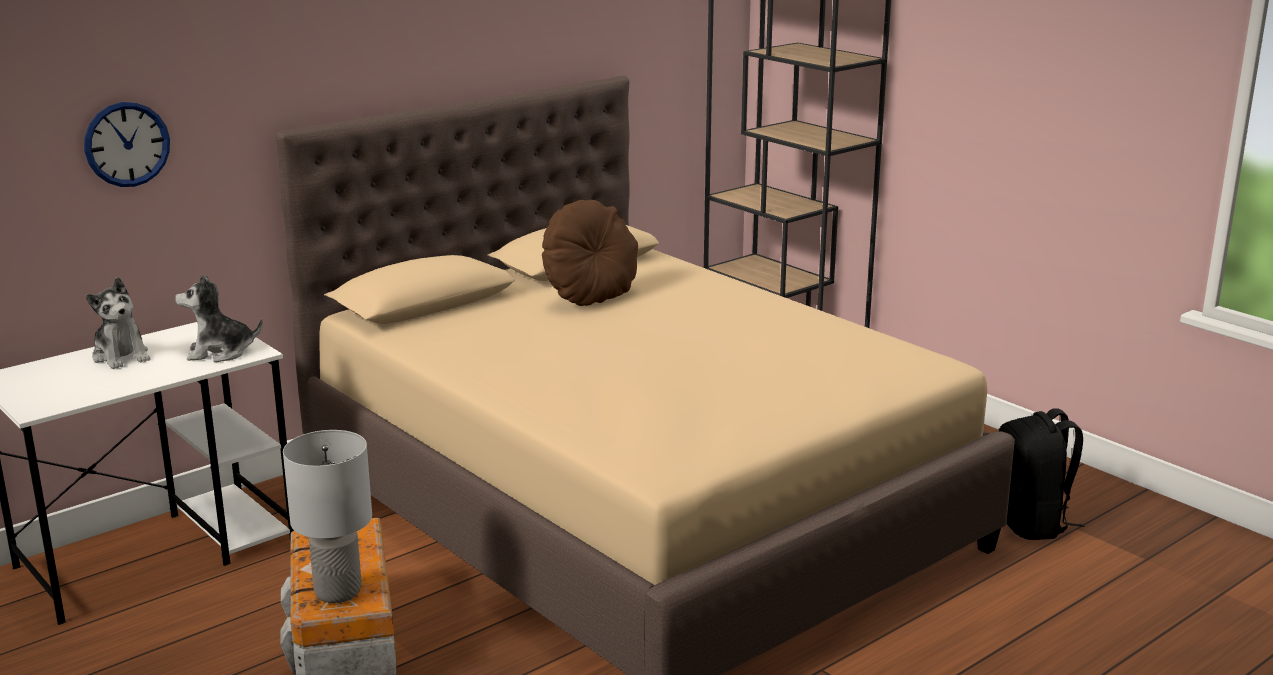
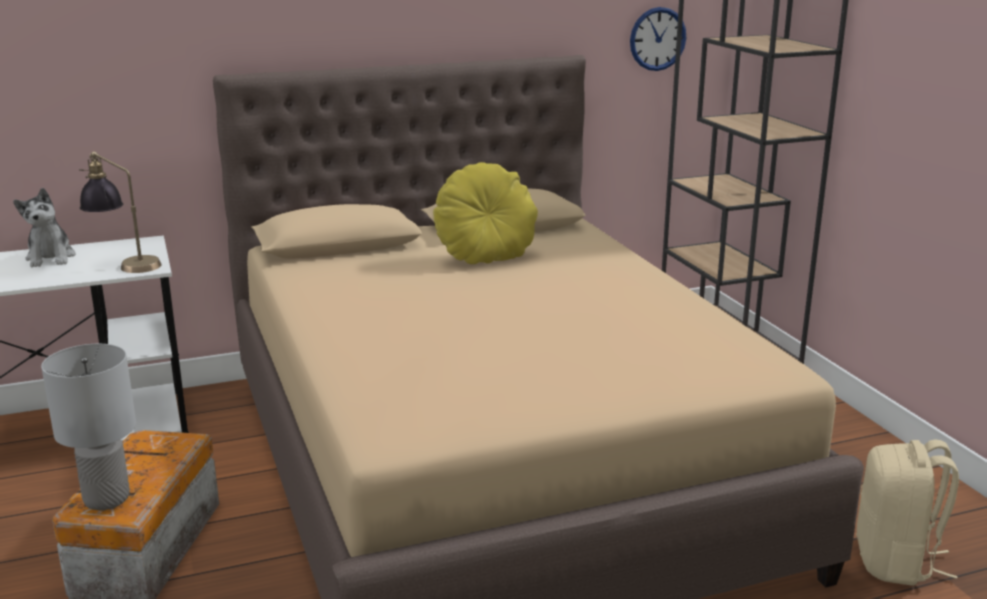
camera: 20 degrees right, 0 degrees up
wall clock [84,102,170,187] -> wall clock moved to [630,7,686,71]
plush toy [175,274,263,362] -> table lamp [79,151,162,273]
brown pillow [542,200,638,306] -> yellow pillow [433,162,538,264]
black backpack [999,408,1085,540] -> beige backpack [856,440,959,586]

